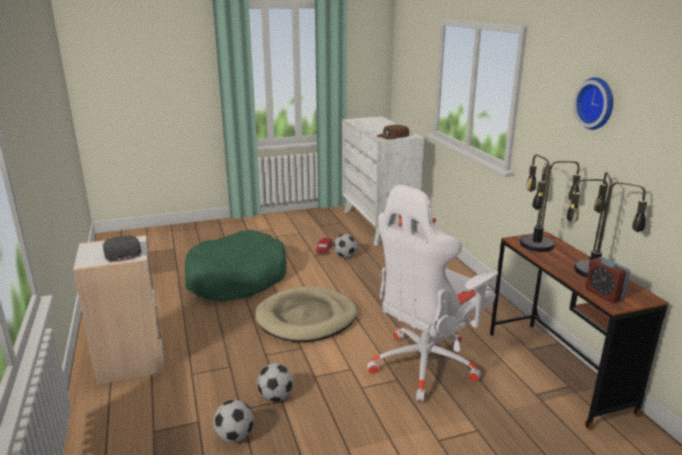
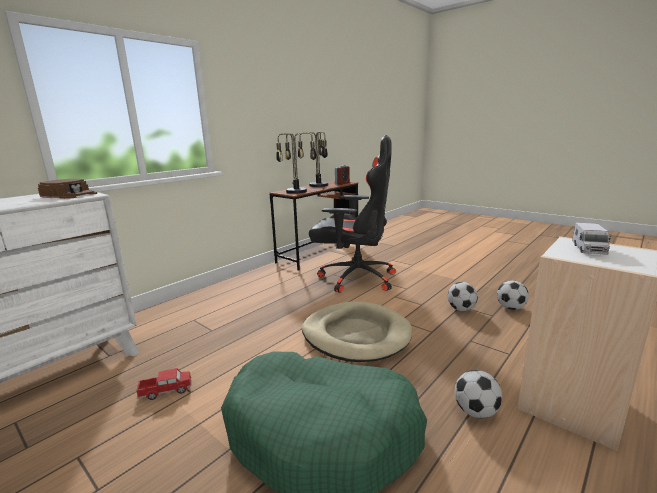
camera: 120 degrees left, 5 degrees down
black cap [103,235,141,262] -> toy truck [572,223,611,255]
football [334,234,357,258] -> football moved to [455,370,502,418]
white office chair [367,185,498,402] -> black office chair [309,135,396,293]
wall clock [573,77,613,130] -> none

